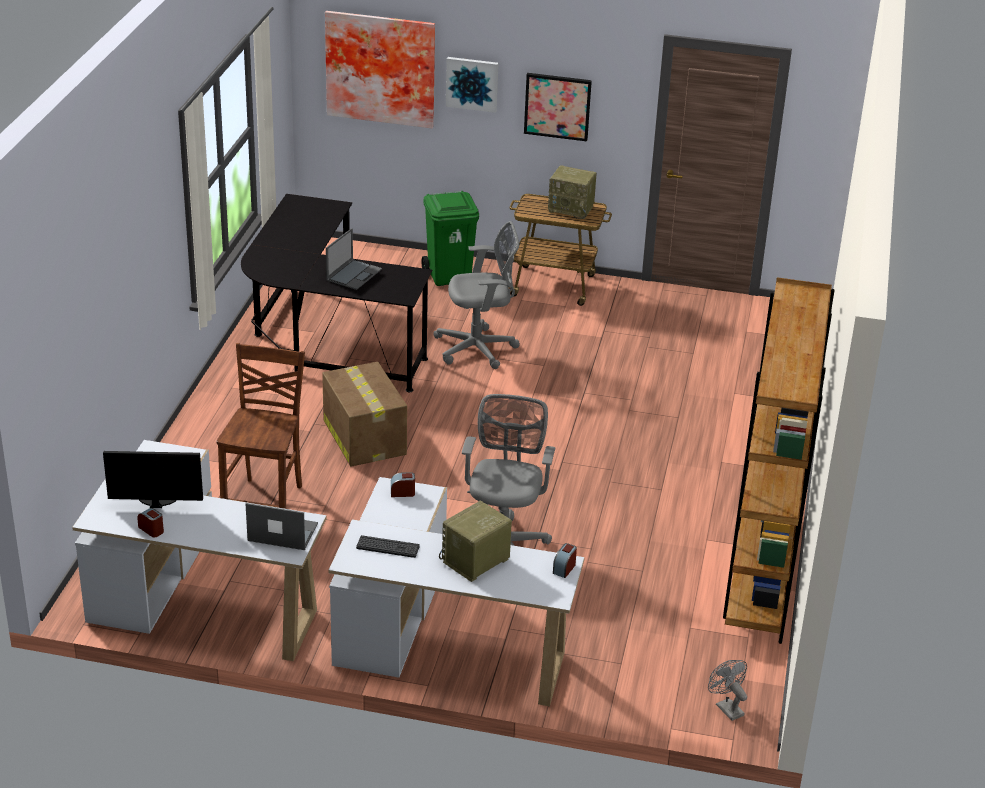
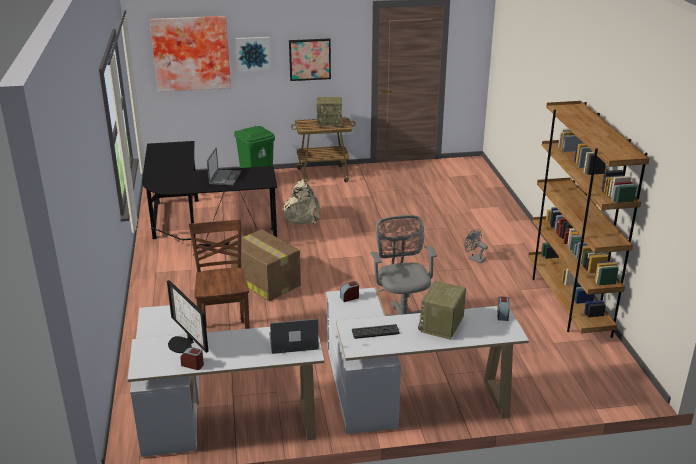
camera: 20 degrees left, 5 degrees down
monitor [103,451,203,508] -> monitor turned 105 degrees counterclockwise [167,280,209,353]
grey office chair [433,221,520,369] -> beige backpack [282,180,322,225]
grey fan [708,660,747,721] -> grey fan moved to [464,229,488,263]

